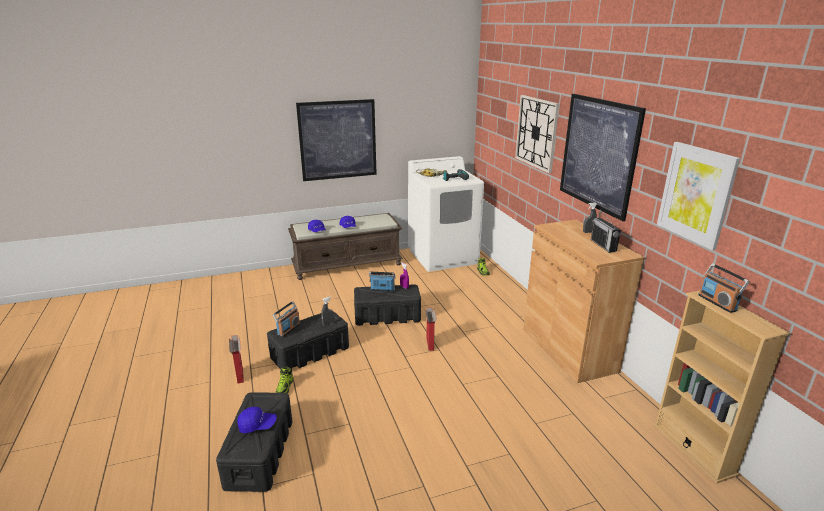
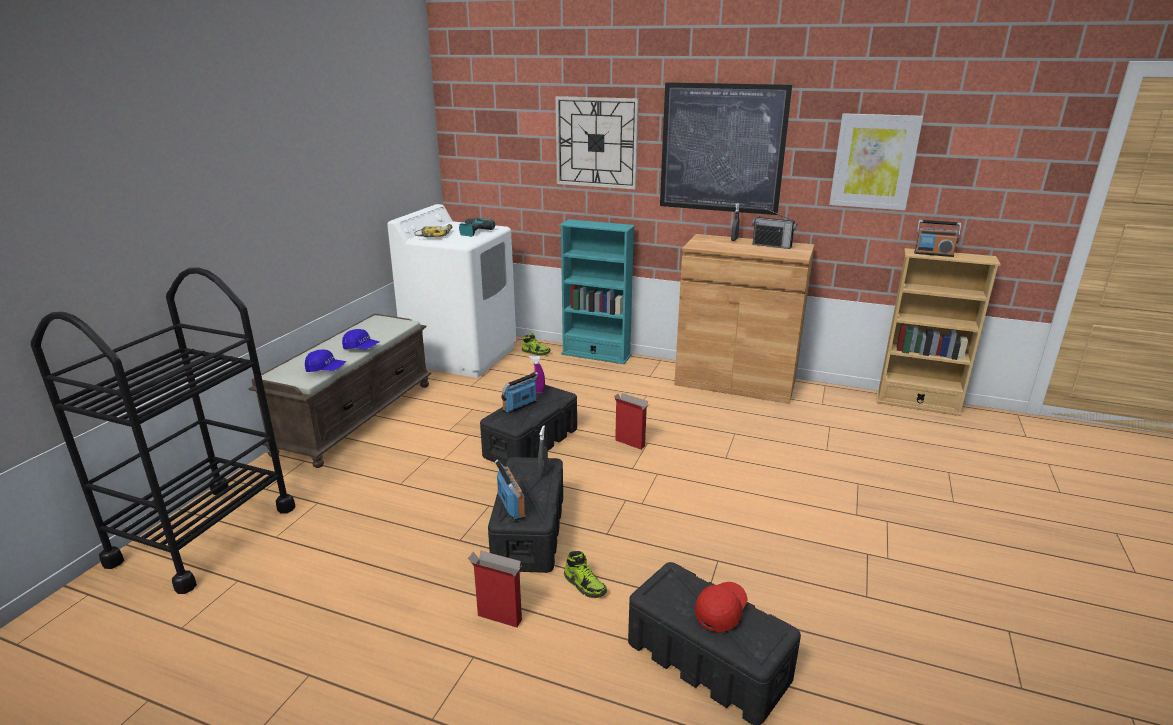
camera: 50 degrees left, 0 degrees up
blue cap [238,407,277,433] -> red cap [695,582,748,633]
picture [296,99,377,181] -> none
none -> black cart [31,268,296,594]
none -> turquoise bookcase [559,219,635,364]

